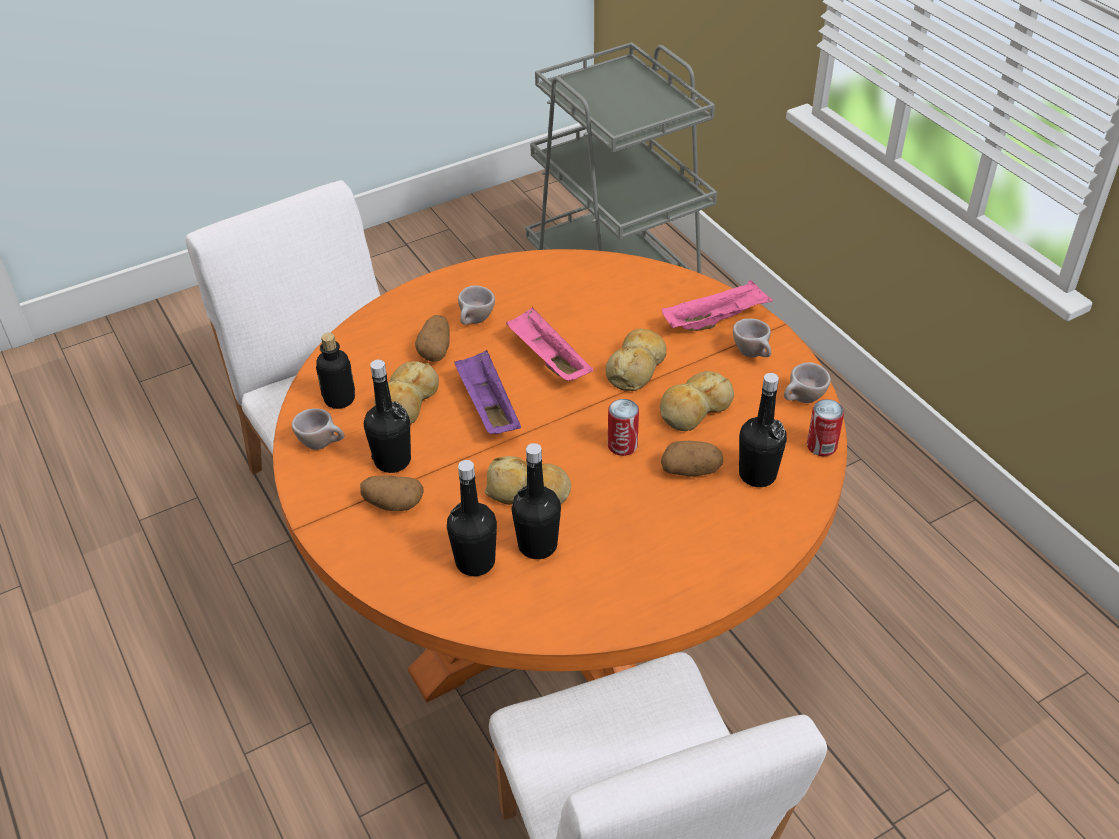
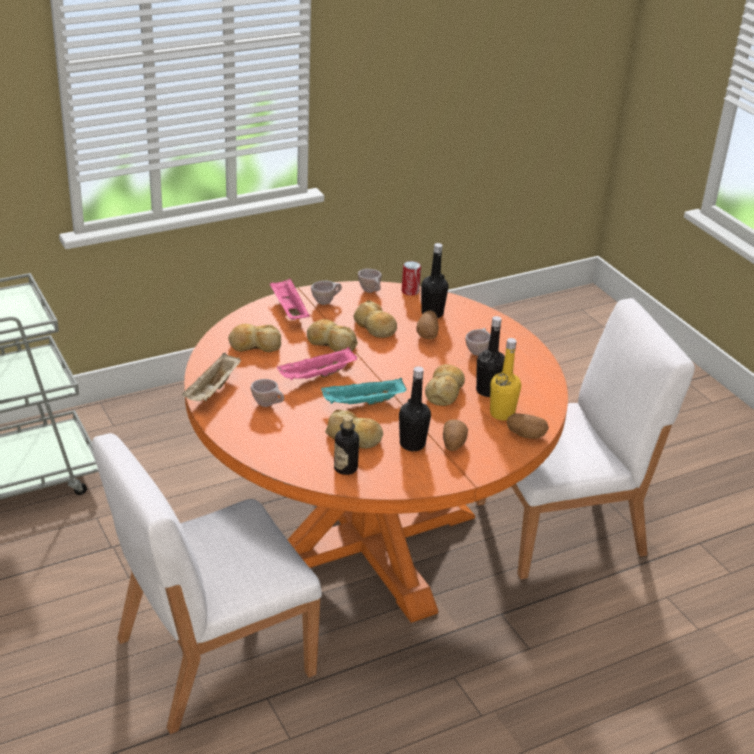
camera: 90 degrees left, 10 degrees down
beige cup [292,408,344,450] -> beige cup moved to [465,328,490,356]
potato [415,315,450,362] -> potato moved to [507,414,549,439]
black bottle [447,460,497,576] -> yellow bottle [490,338,521,420]
purple tray [454,350,521,434] -> turquoise tray [321,378,406,405]
can [608,399,639,456] -> none
none -> beige tray [182,353,241,401]
none -> bread [228,324,281,352]

